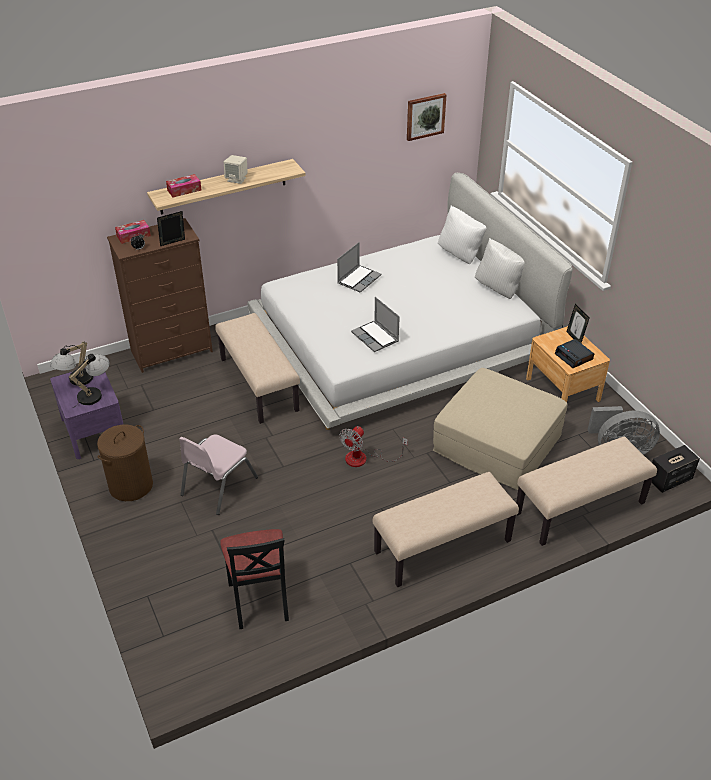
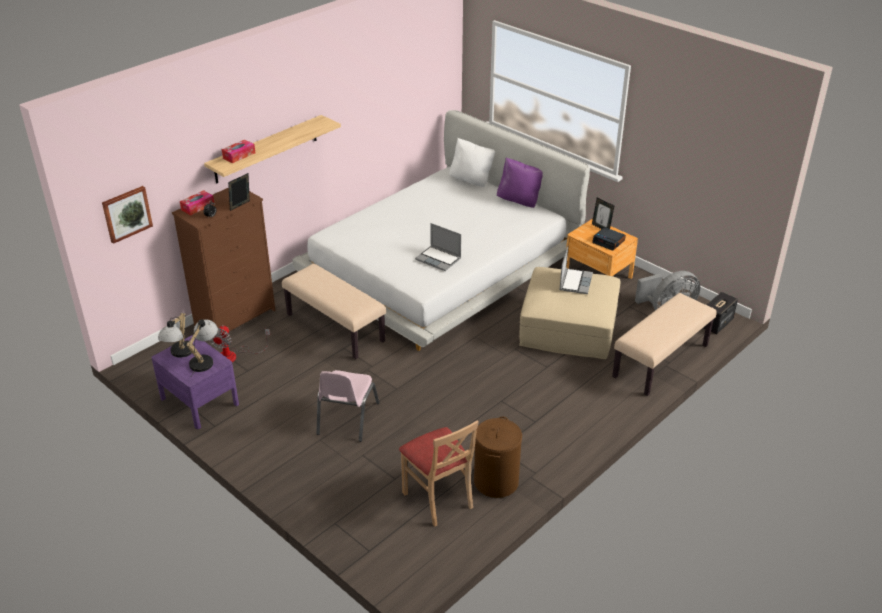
camera: 20 degrees left, 5 degrees down
brown laundry basket [97,424,153,501] -> brown laundry basket moved to [474,417,522,498]
black chair [220,529,289,629] -> beige chair [399,420,479,527]
beige speaker [224,155,248,184] -> none
laptop [337,242,381,293] -> laptop moved to [559,246,593,294]
fan [339,426,408,467] -> fan moved to [209,325,270,362]
beige bench [373,472,519,587] -> none
picture [407,93,446,141] -> picture moved to [102,186,153,244]
white pillow [475,238,524,299] -> purple pillow [497,158,543,208]

